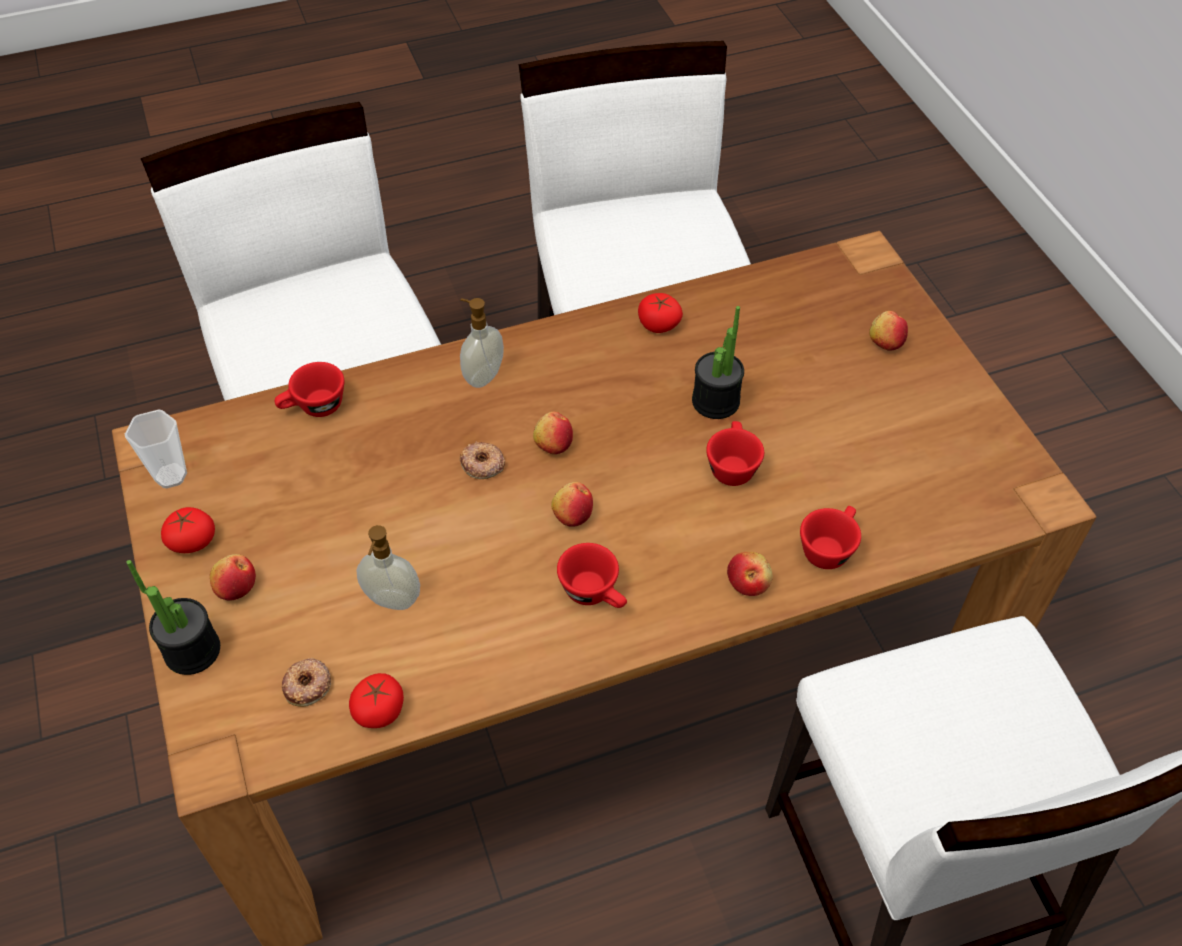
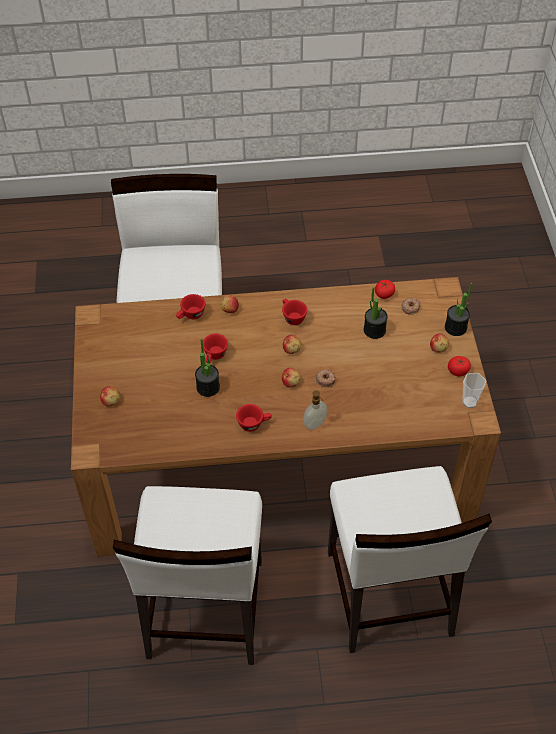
camera: 165 degrees left, 0 degrees up
red cup [275,362,344,417] -> red cup moved to [236,404,272,432]
soap dispenser [357,525,420,610] -> potted plant [364,287,388,339]
tomato [638,293,683,333] -> none

